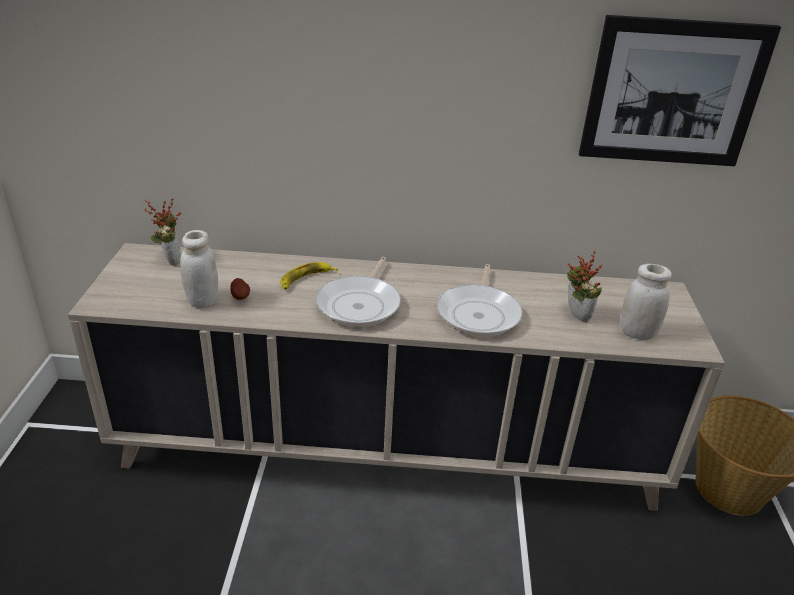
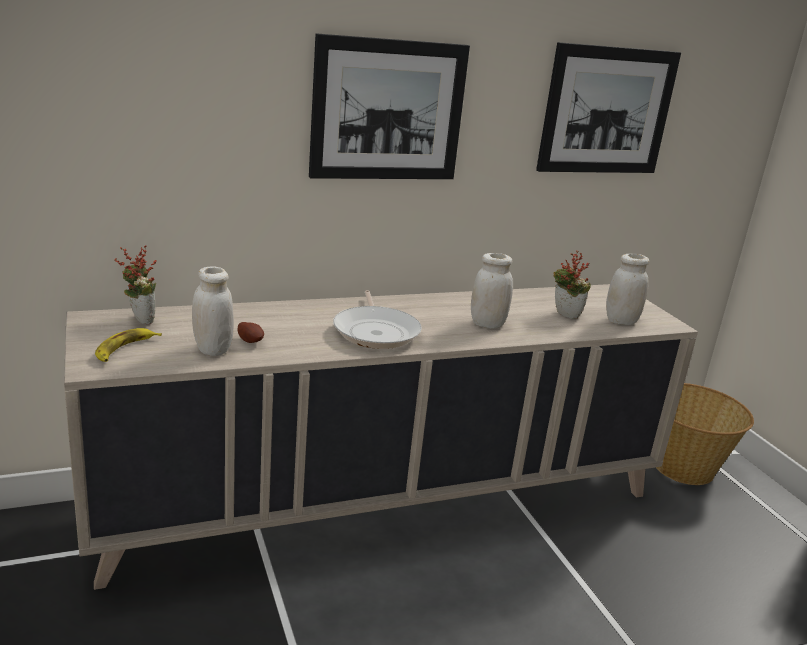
camera: 25 degrees left, 10 degrees down
banana [280,262,338,289] -> banana moved to [95,328,162,362]
frying pan [437,264,523,337] -> white jar [471,253,513,328]
none -> picture [309,33,470,179]

